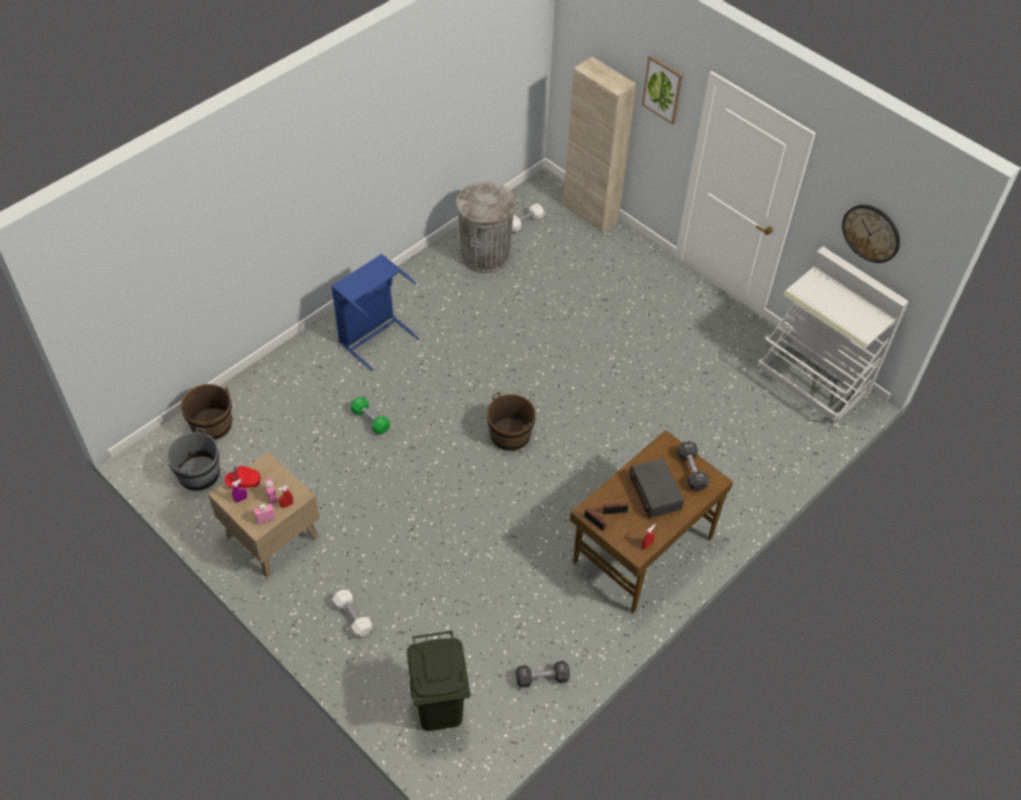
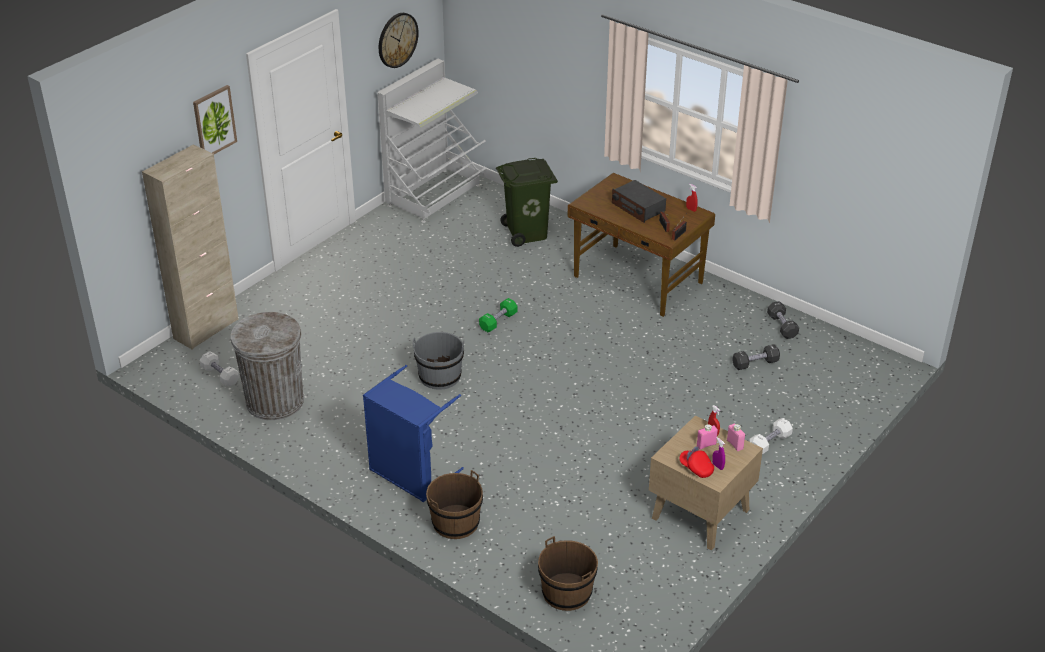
camera: 95 degrees left, 15 degrees down
grey bucket [167,428,220,491] -> grey bucket moved to [412,332,464,390]
red cap [225,466,261,488] -> red cap turned 150 degrees clockwise [679,446,714,478]
green dumbbell [351,397,390,434] -> green dumbbell moved to [479,298,518,333]
green trash can [407,630,470,731] -> green trash can moved to [496,158,558,247]
brown bucket [487,392,536,451] -> brown bucket moved to [426,470,483,539]
radio [629,458,684,520] -> radio turned 75 degrees clockwise [612,180,666,223]
black dumbbell [677,441,709,491] -> black dumbbell moved to [732,344,780,370]

